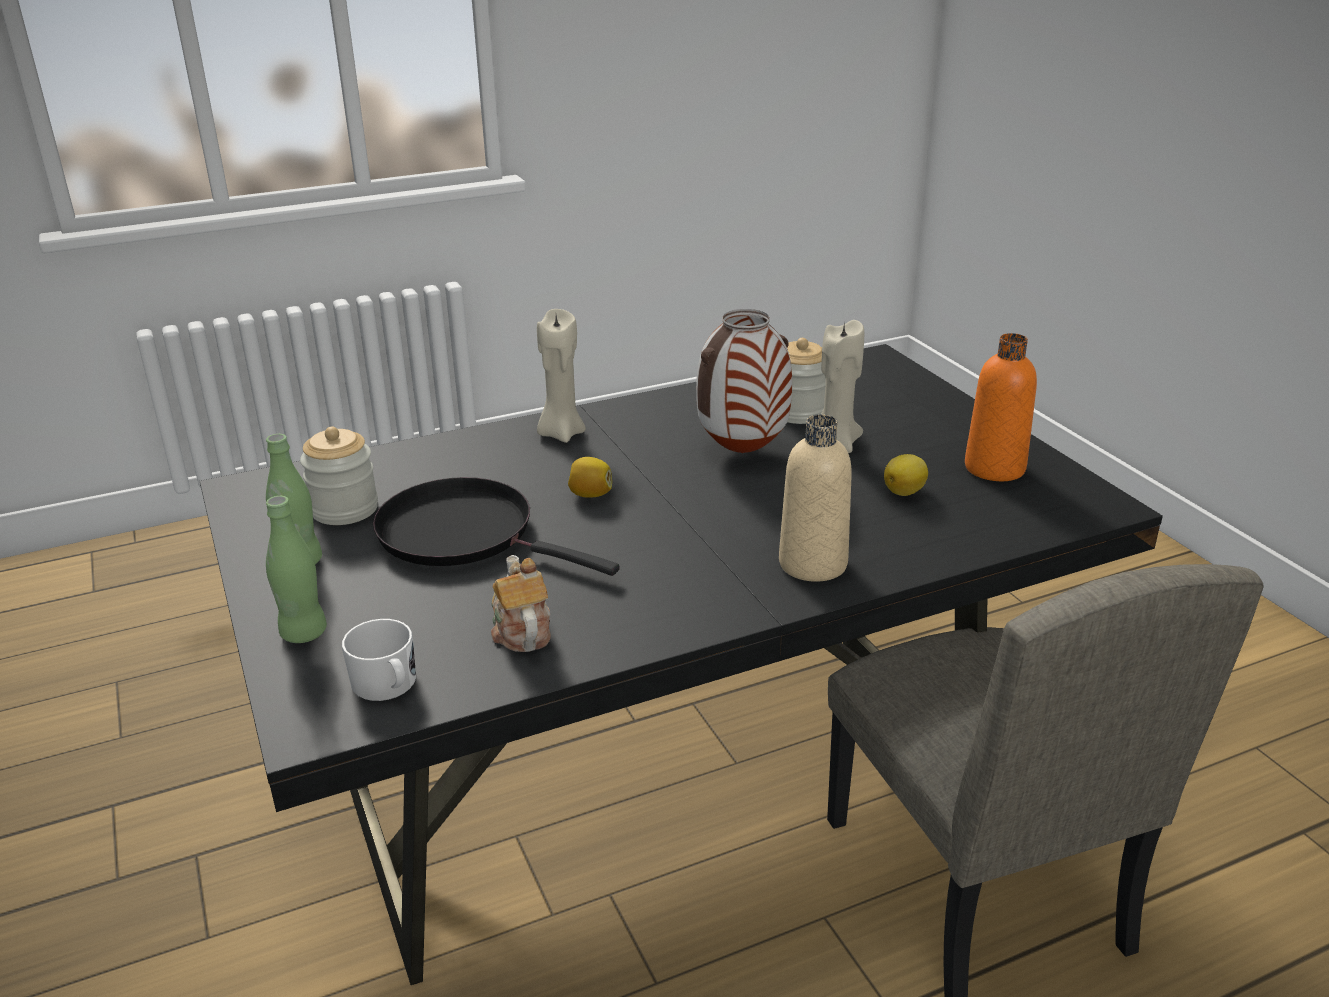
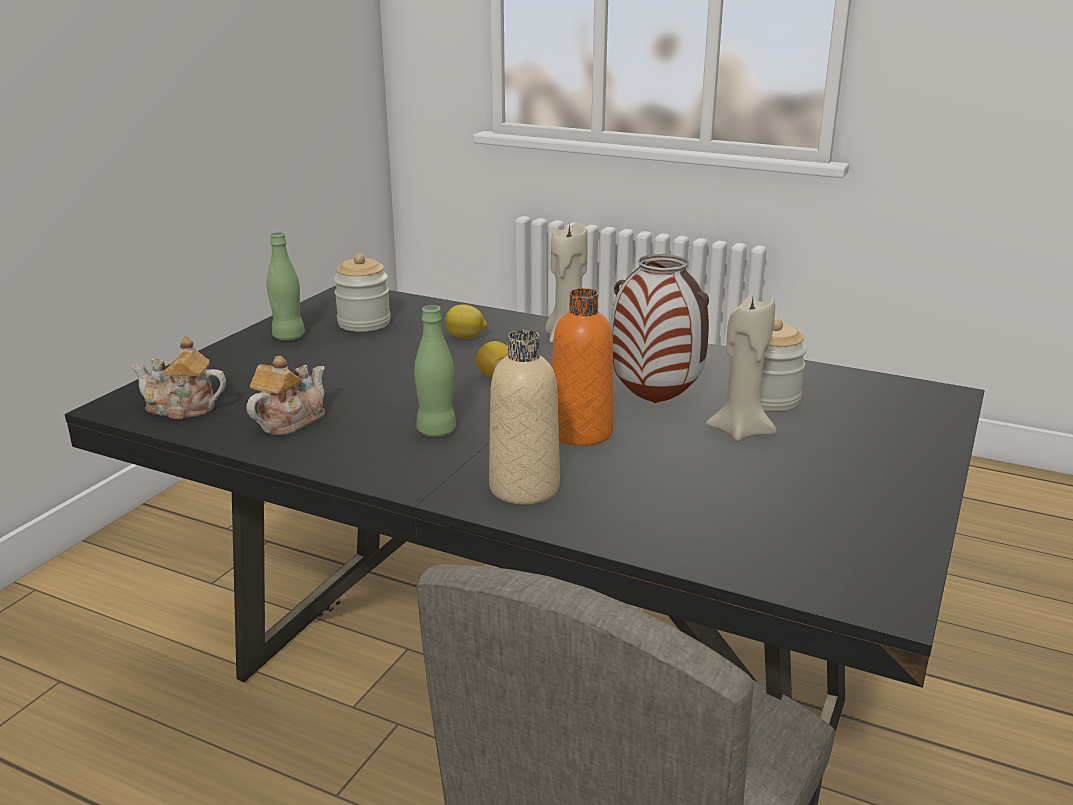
camera: 50 degrees right, 5 degrees down
green bottle [266,496,327,643] -> green bottle moved to [414,305,456,437]
white mug [342,619,416,701] -> teapot [132,336,226,419]
black frying pan [373,477,620,576] -> none
lemon [884,454,928,496] -> lemon moved to [445,304,487,339]
orange bottle [965,333,1037,481] -> orange bottle moved to [552,288,613,446]

